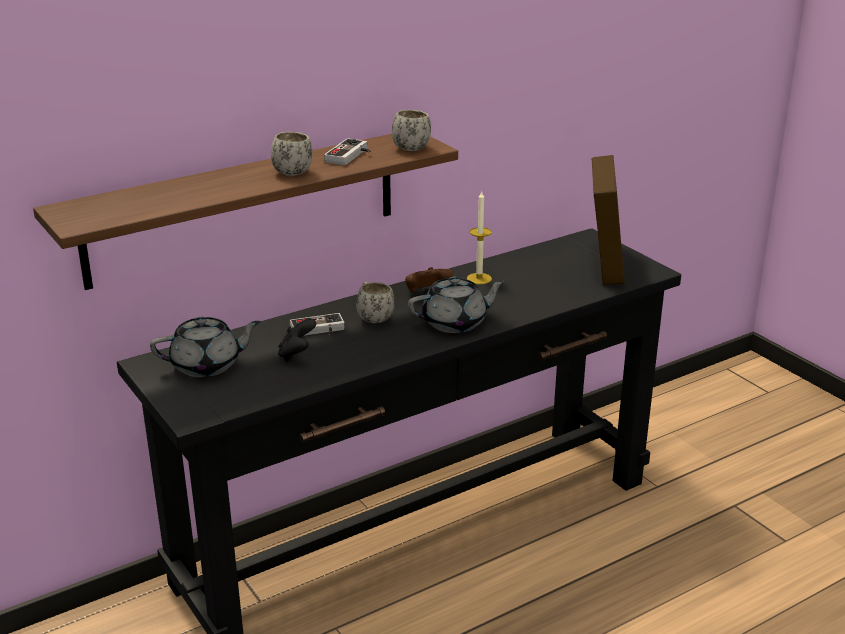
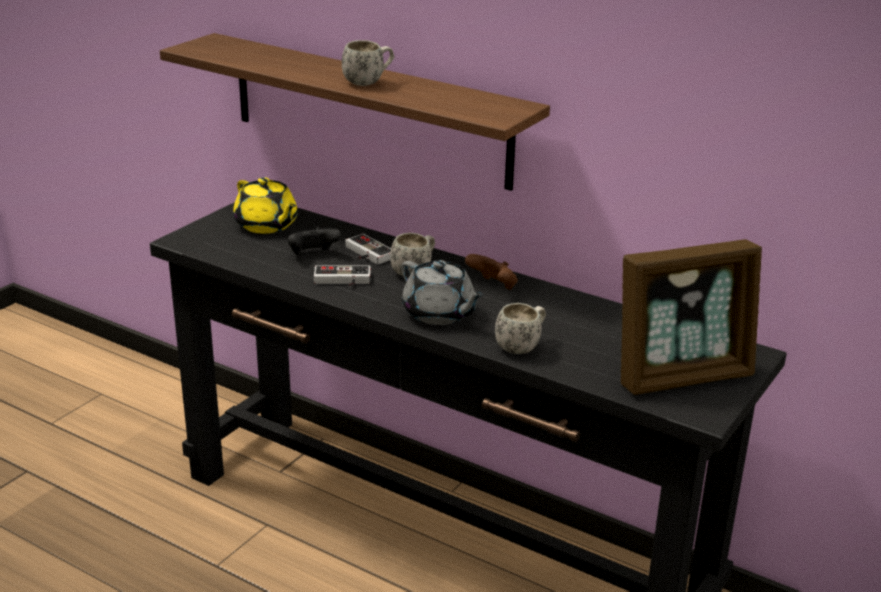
camera: 65 degrees right, 0 degrees up
grey teapot [150,317,261,377] -> yellow teapot [233,177,298,234]
game controller [324,138,371,165] -> game controller moved to [314,265,370,286]
white mug [392,110,431,151] -> white mug moved to [495,303,546,354]
candle [467,191,492,284] -> none

